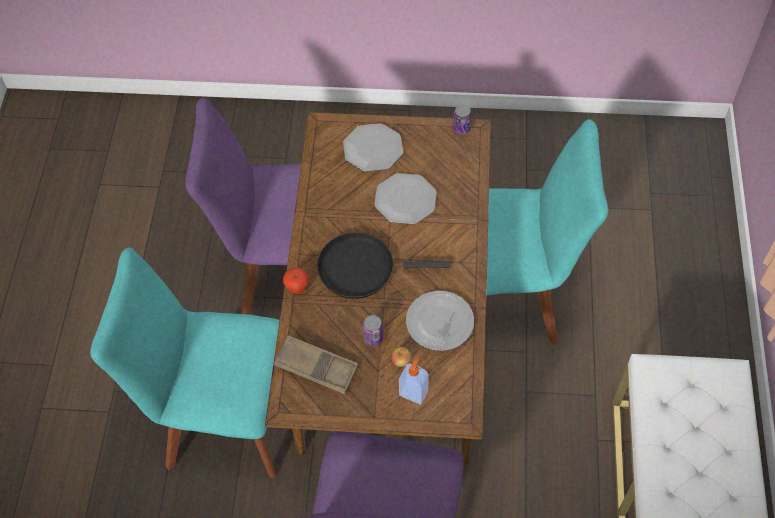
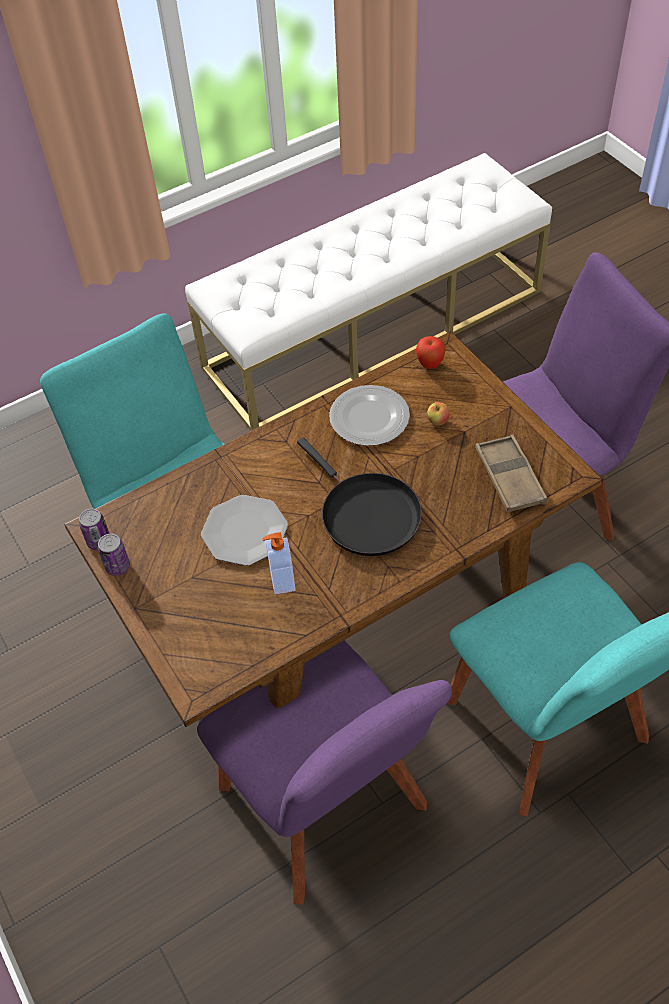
camera: 125 degrees left, 5 degrees down
apple [283,267,309,294] -> apple moved to [416,336,446,369]
plate [343,123,403,172] -> none
can [363,315,383,346] -> can moved to [98,534,130,576]
soap dispenser [399,357,429,405] -> soap dispenser moved to [262,532,296,594]

